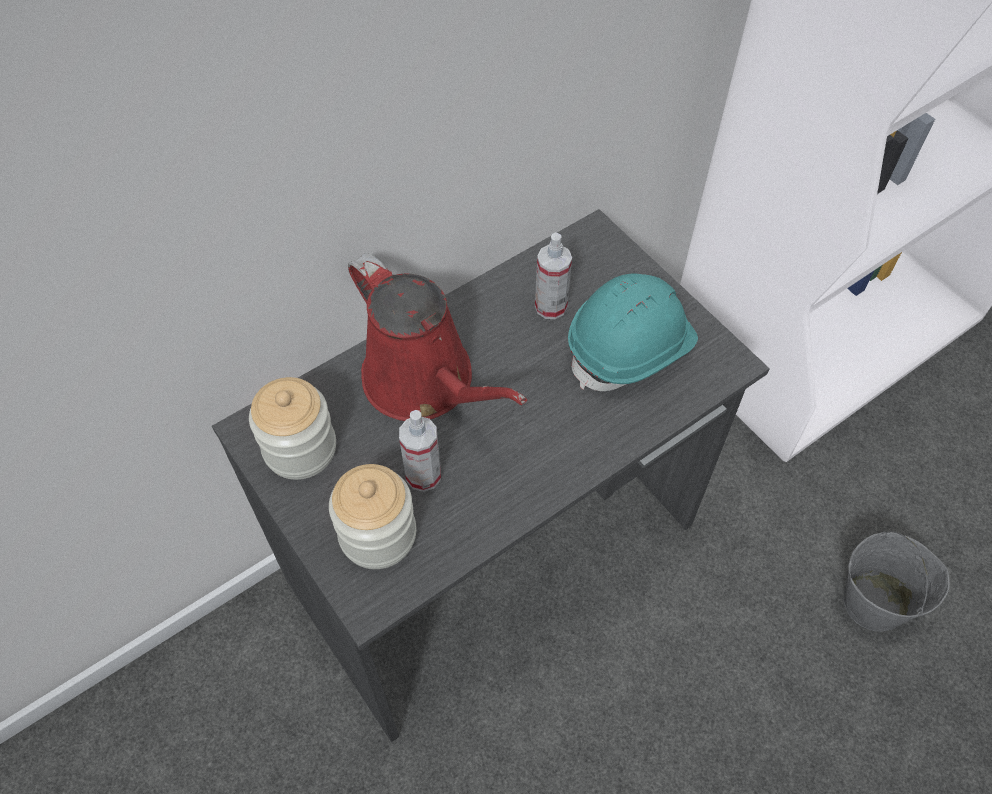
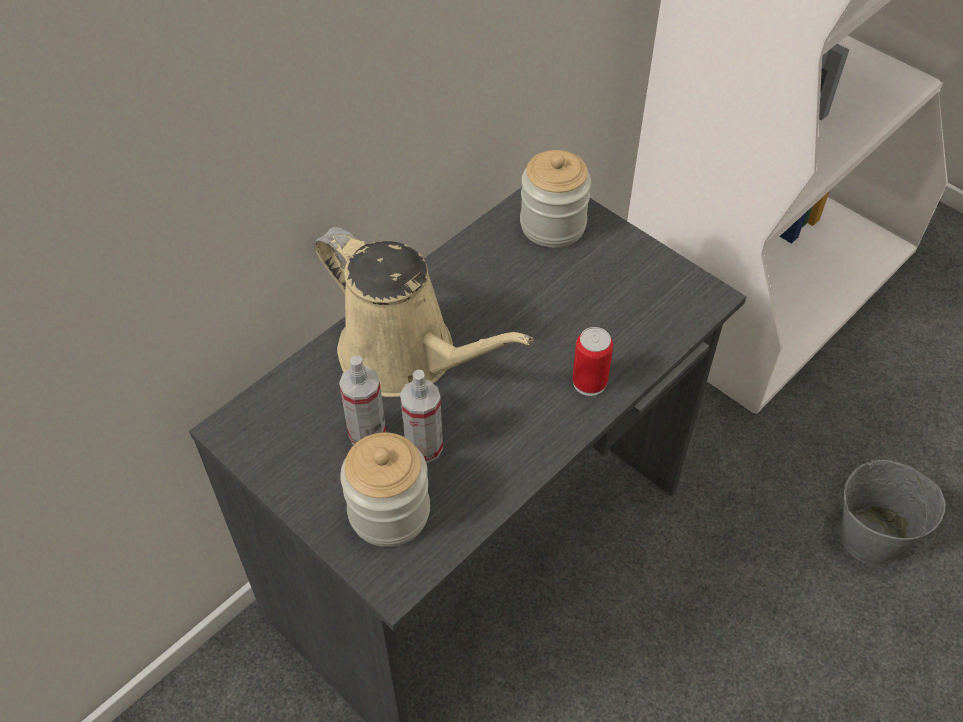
camera: 10 degrees left, 5 degrees down
jar [249,377,336,480] -> jar moved to [520,150,591,248]
red watering can [348,253,527,421] -> beige watering can [314,227,534,397]
spray bottle [535,233,572,319] -> spray bottle moved to [339,356,386,445]
turquoise hard hat [568,274,698,391] -> none
none -> can [572,327,613,396]

